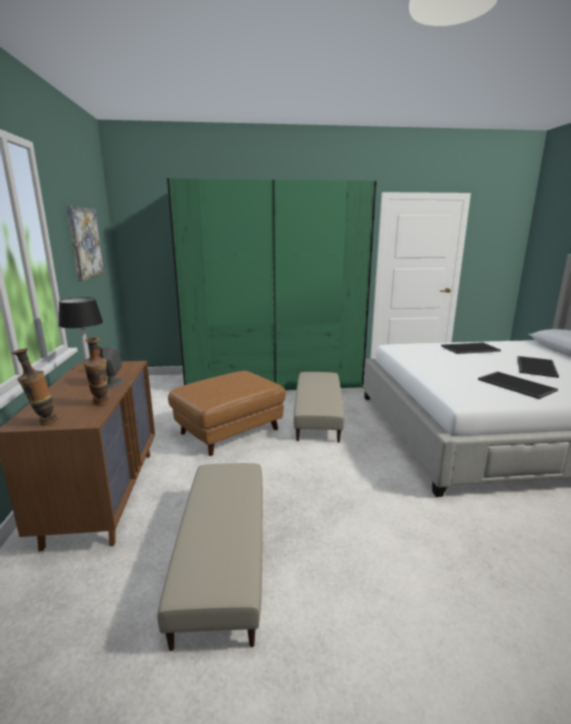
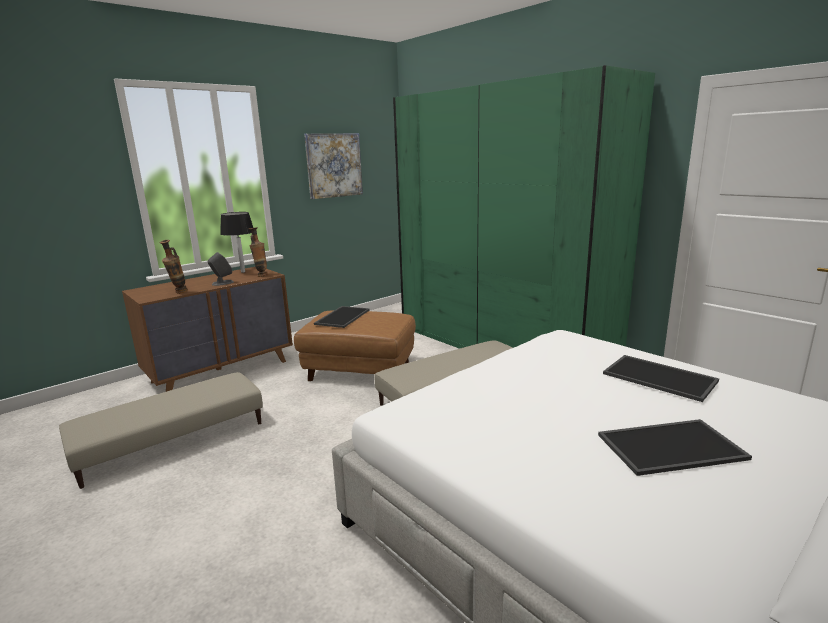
camera: 55 degrees right, 0 degrees up
vase [11,348,58,426] -> vase moved to [249,227,268,277]
tray [478,371,558,399] -> tray moved to [314,306,370,328]

